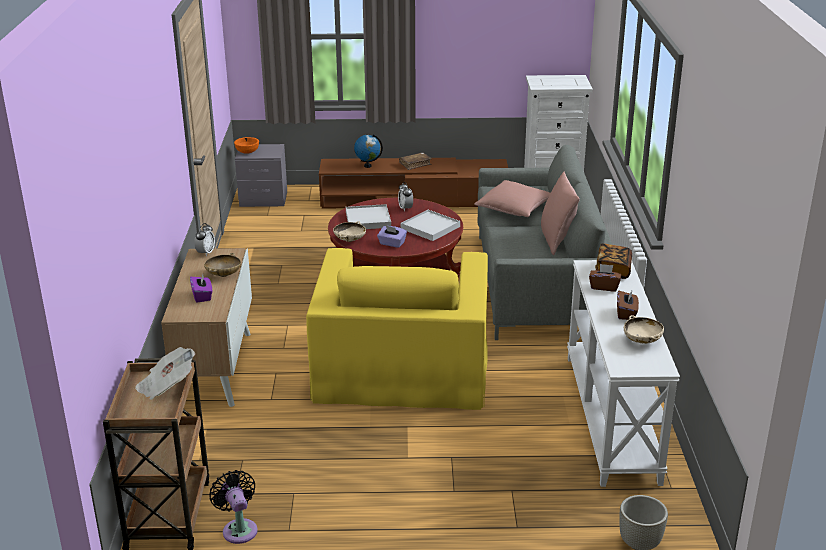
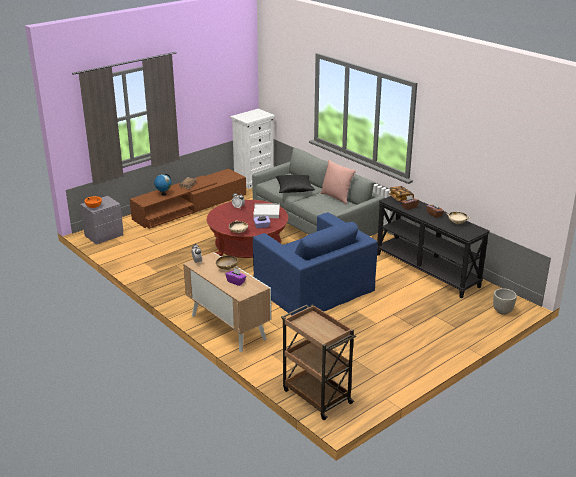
camera: 40 degrees left, 0 degrees up
newspaper [135,347,195,400] -> none
black fan [209,470,258,544] -> none
yellow armchair [306,248,488,410] -> blue armchair [253,212,378,315]
white tray [346,204,391,229] -> none
pink pillow [474,180,550,217] -> black pillow [276,175,315,193]
white console table [567,260,680,487] -> black console table [377,196,489,298]

